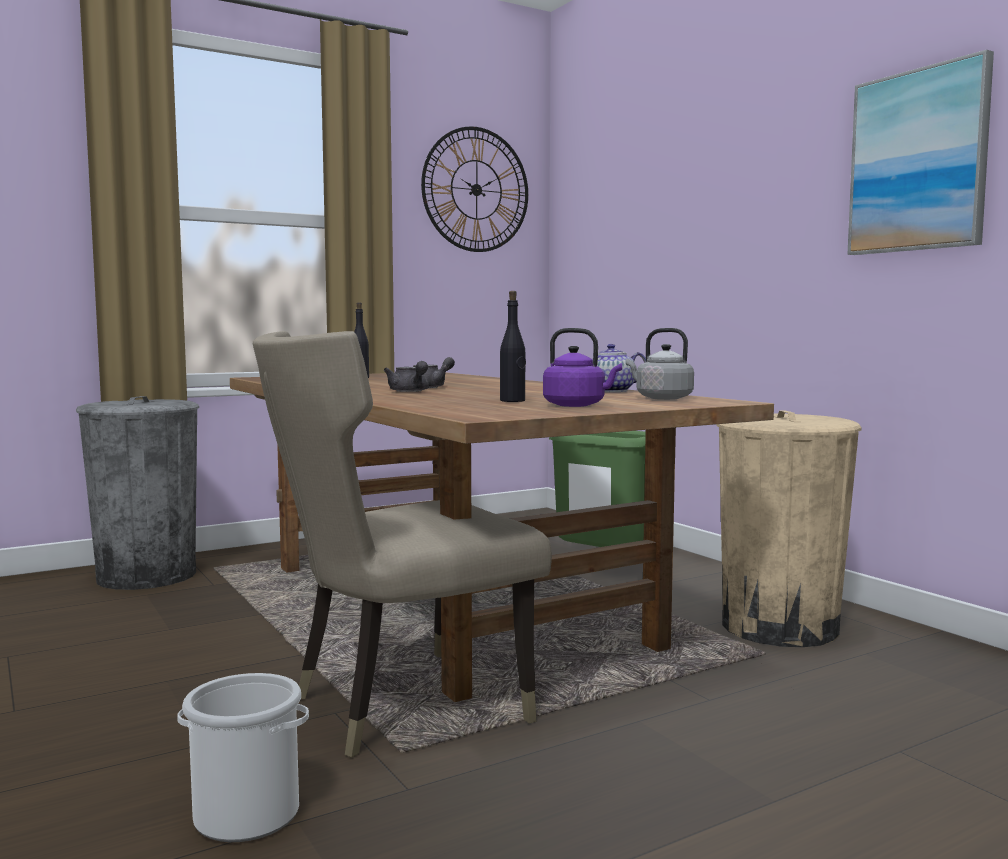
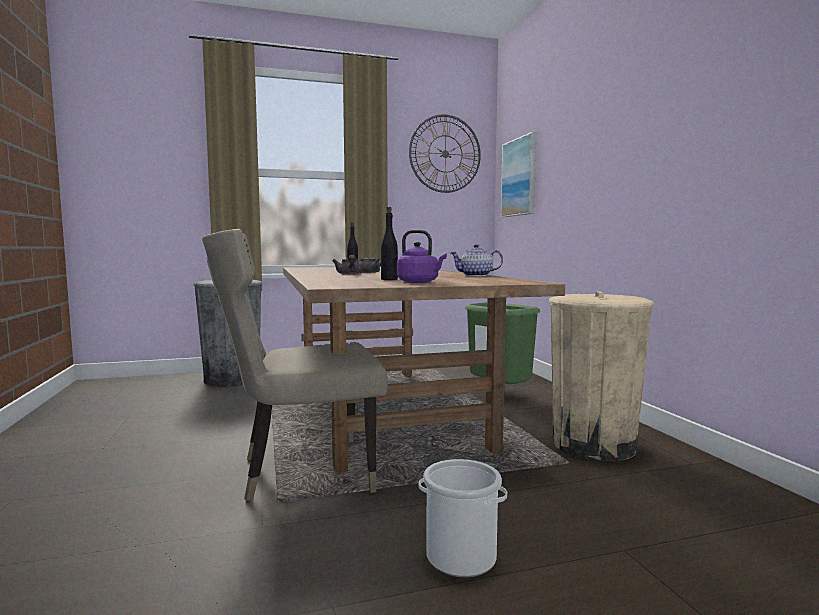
camera: 15 degrees right, 0 degrees up
bucket [177,673,309,842] -> bucket moved to [419,459,507,578]
grey kettle [626,328,694,400] -> none
picture [847,50,994,255] -> picture moved to [501,132,536,217]

